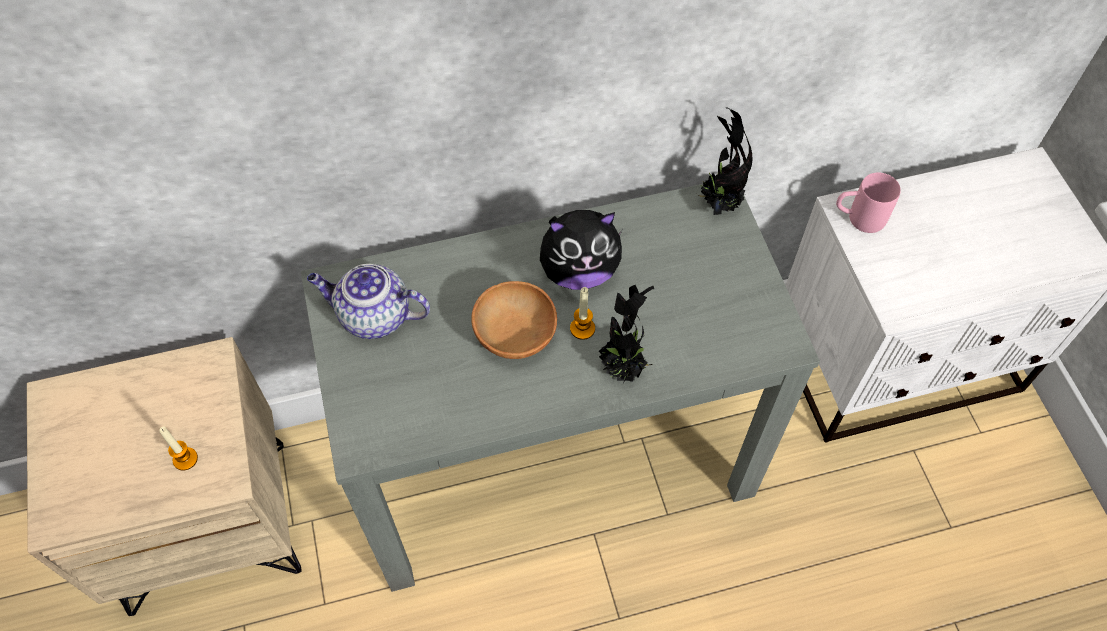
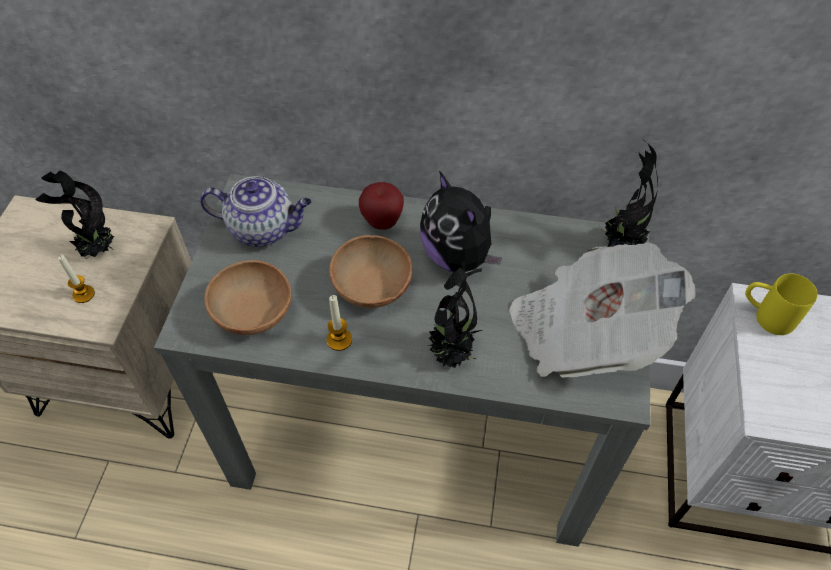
camera: 25 degrees right, 5 degrees down
teapot [307,264,430,339] -> teapot turned 150 degrees clockwise [200,176,312,246]
plush toy [540,210,623,290] -> plush toy turned 45 degrees clockwise [420,171,502,272]
candle [570,287,595,340] -> candle moved to [327,295,352,351]
pink mug [836,172,901,233] -> yellow mug [745,274,818,335]
none -> potted plant [35,171,114,258]
none -> brown bowl [204,260,291,335]
none -> apple [359,182,404,230]
none -> newspaper [509,243,696,378]

